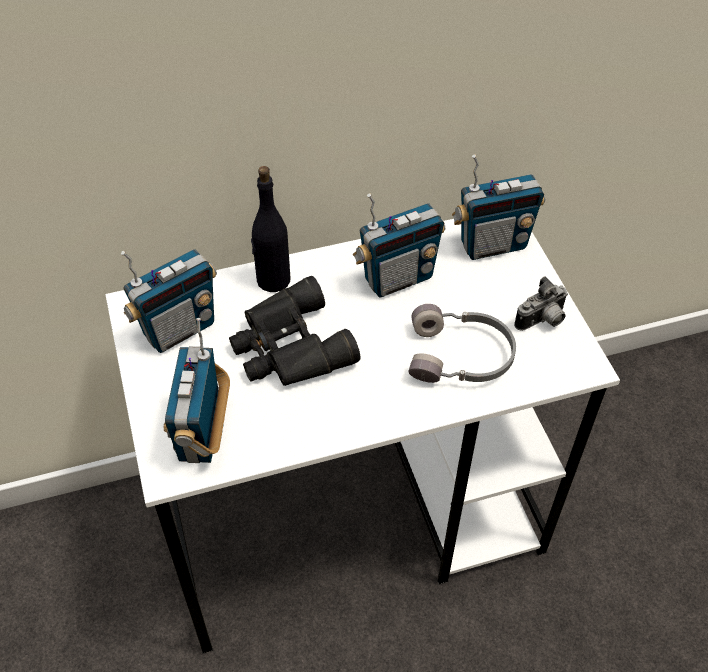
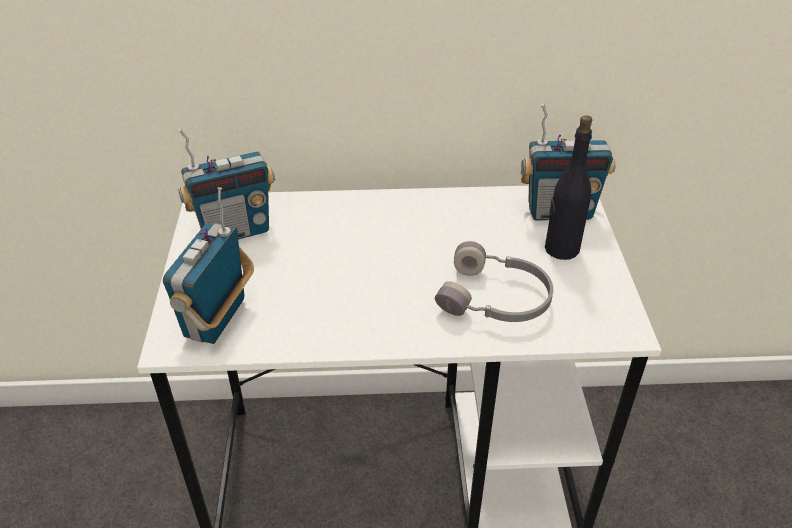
camera: 15 degrees right, 10 degrees down
black binoculars [229,276,361,386] -> none
black bottle [251,166,290,292] -> black bottle moved to [545,115,592,260]
radio [353,193,445,298] -> none
camera [514,276,568,331] -> none

